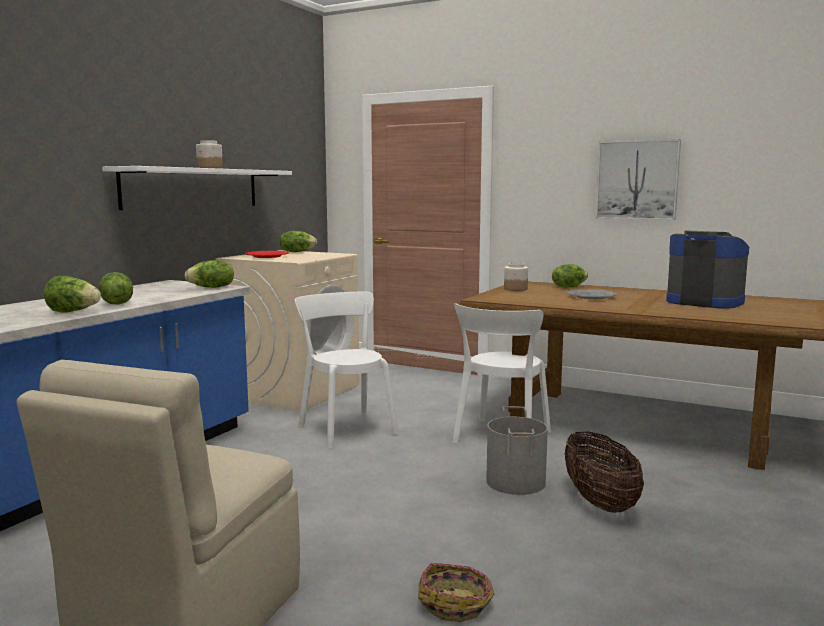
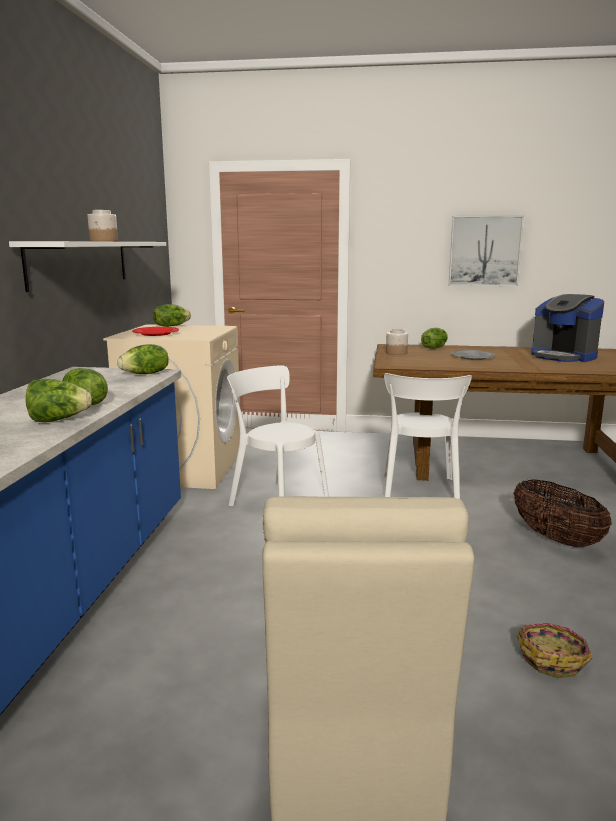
camera: 20 degrees left, 5 degrees up
grey bucket [486,406,548,495] -> none
coffee machine [666,231,749,309] -> coffee machine turned 150 degrees counterclockwise [531,294,604,362]

